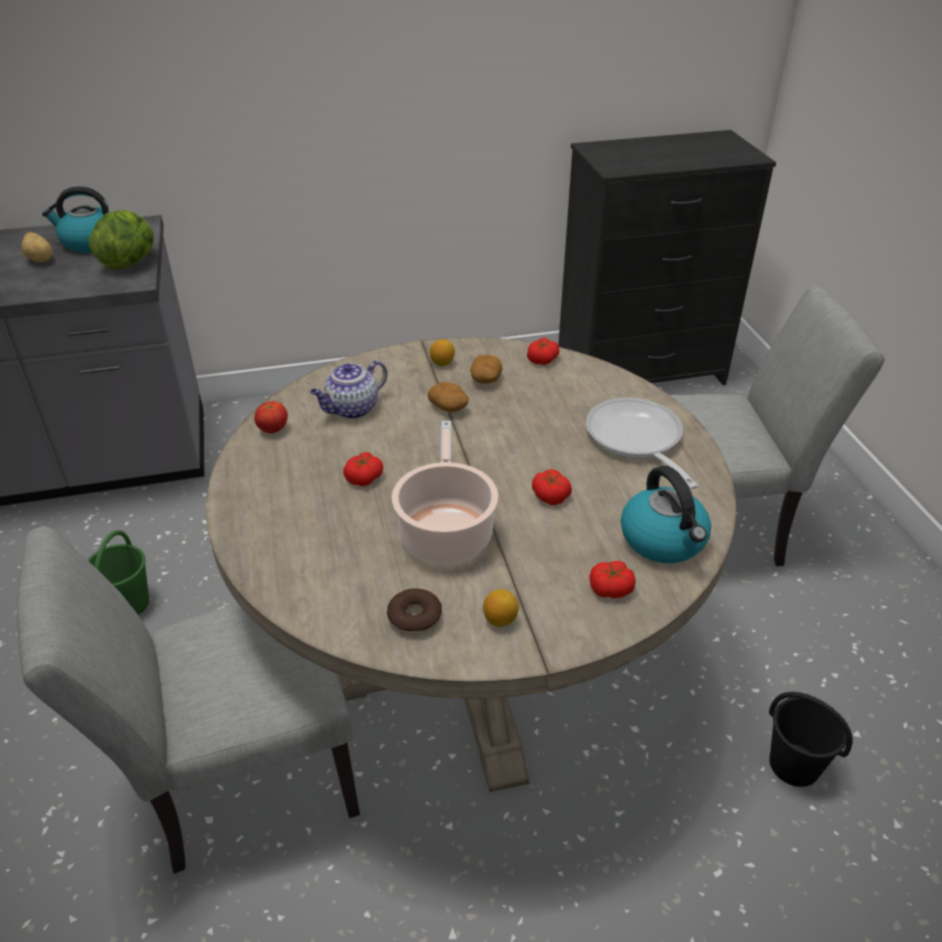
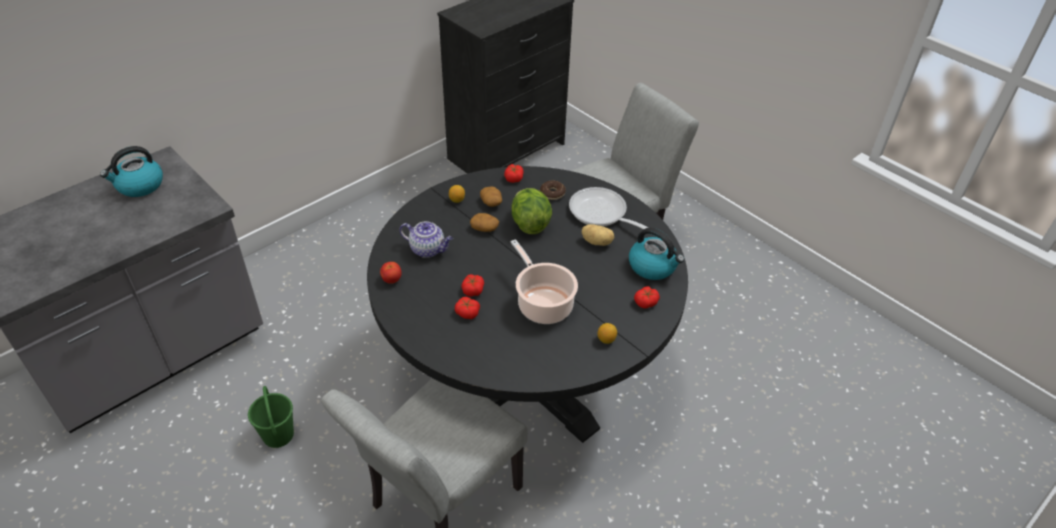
camera: 30 degrees left, 5 degrees up
potato [21,232,53,262] -> potato moved to [581,224,614,246]
lettuce [89,210,154,270] -> lettuce moved to [511,188,552,234]
beige dining table [206,337,736,792] -> black dining table [367,166,688,443]
teapot [310,360,387,419] -> teapot turned 90 degrees counterclockwise [400,221,453,258]
donut [387,588,442,635] -> donut moved to [540,180,566,200]
tomato [532,469,572,505] -> tomato moved to [455,297,480,319]
black bucket [769,692,853,787] -> none

